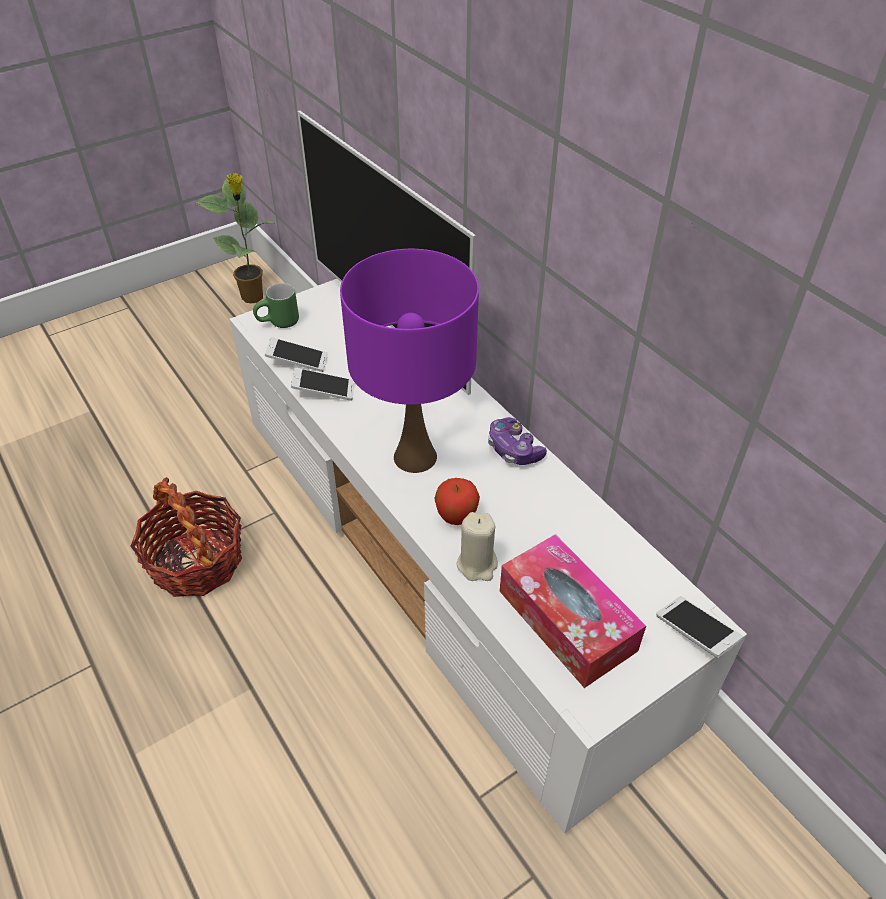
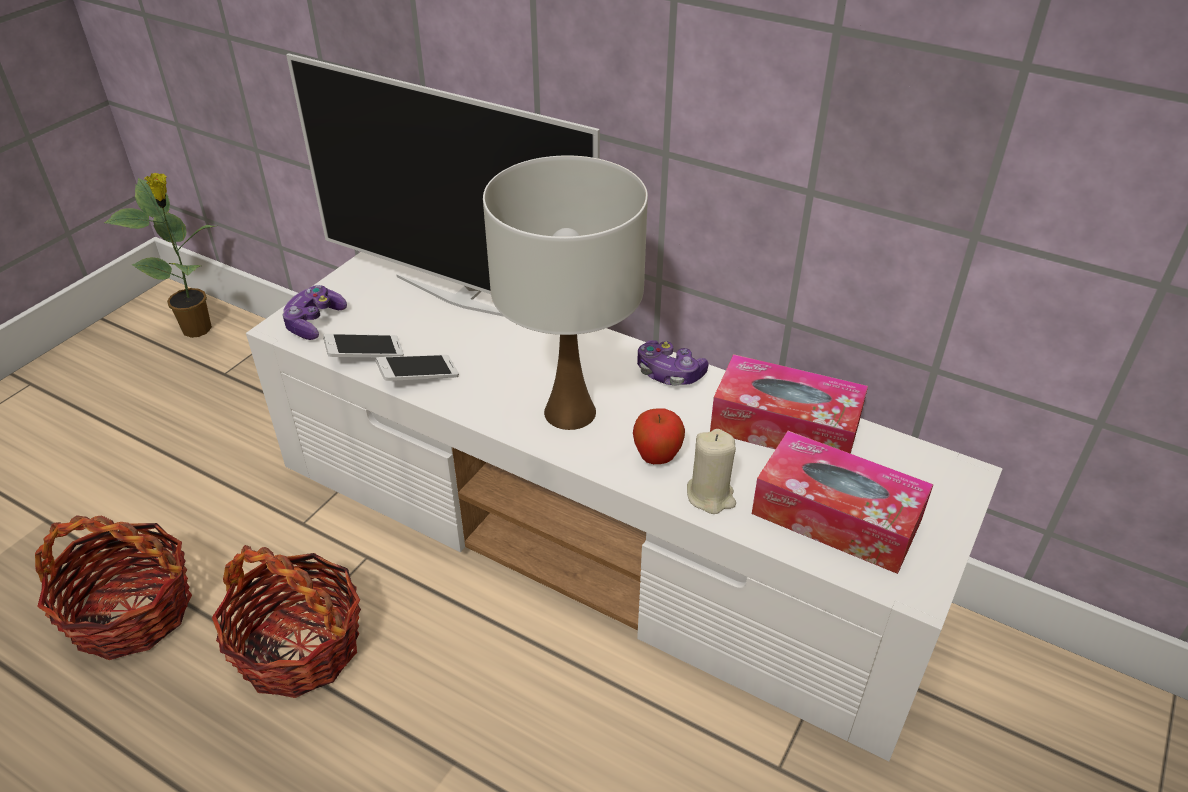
camera: 25 degrees left, 5 degrees down
green mug [253,283,299,328] -> game controller [282,285,347,340]
purple table lamp [340,249,479,473] -> white table lamp [483,155,648,430]
phone [656,596,743,658] -> none
none -> basket [35,515,192,660]
none -> tissue box [710,354,868,454]

